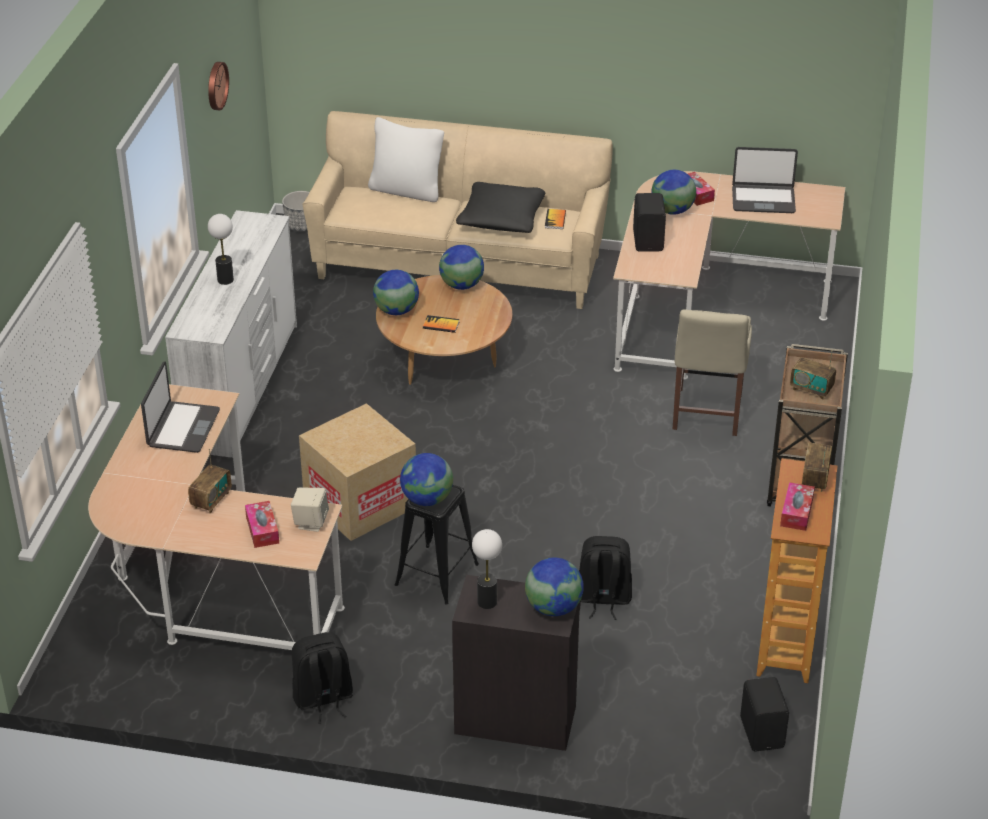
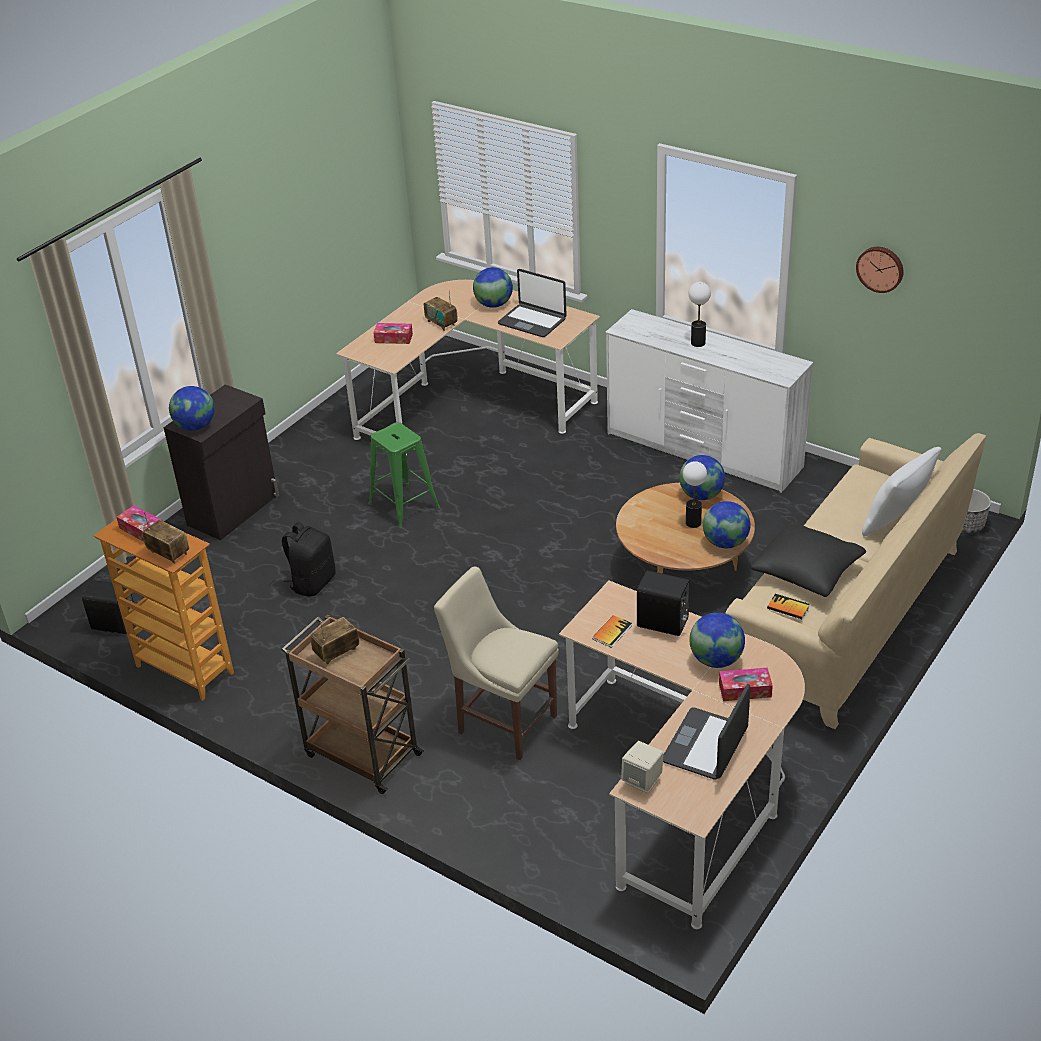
camera: 115 degrees right, 0 degrees up
beige speaker [291,488,329,532] -> beige speaker moved to [621,741,664,794]
black backpack [292,632,353,724] -> none
cardboard box [299,403,416,541] -> none
black stool [395,485,479,605] -> green stool [368,422,440,528]
globe [400,453,453,506] -> globe moved to [473,267,513,308]
book [423,315,460,333] -> book moved to [592,615,632,648]
table lamp [472,529,502,609] -> table lamp moved to [683,461,707,528]

